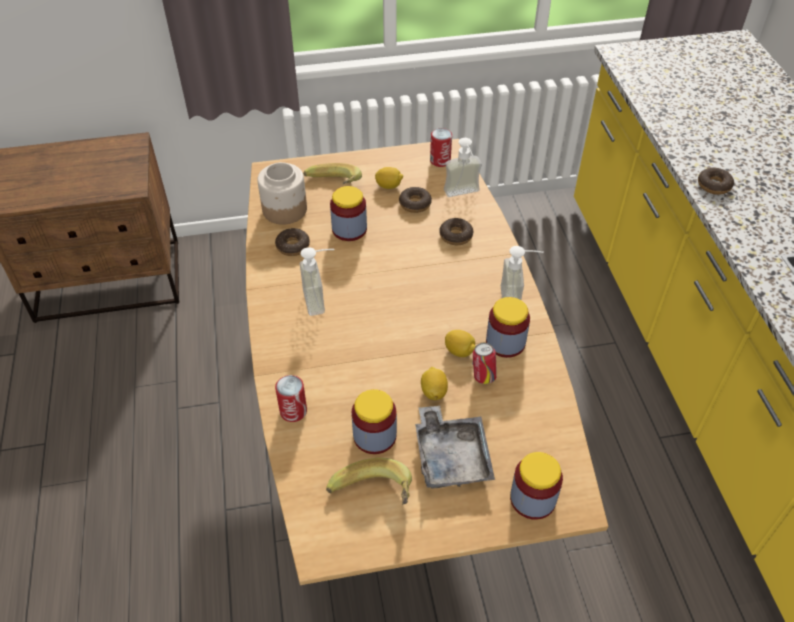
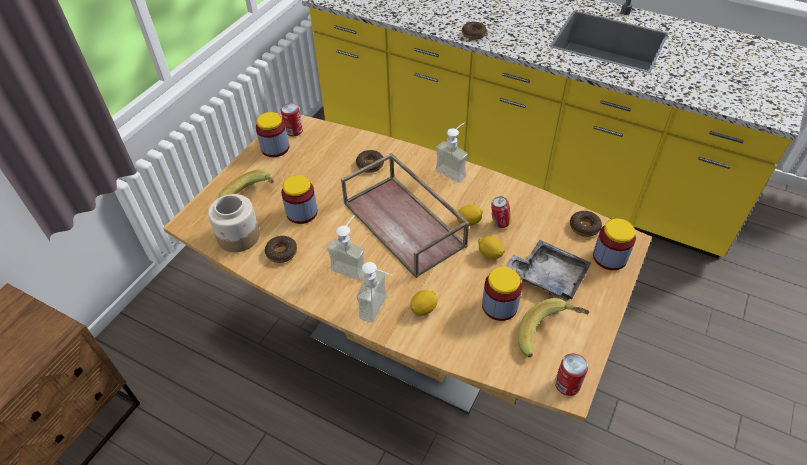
camera: 50 degrees left, 0 degrees up
can [275,375,307,422] -> can moved to [555,353,588,396]
lemon [375,167,403,189] -> lemon moved to [410,290,437,316]
donut [399,187,432,213] -> donut moved to [570,211,602,237]
soap dispenser [444,138,482,197] -> soap dispenser moved to [357,262,393,323]
jar [486,297,530,358] -> jar moved to [256,112,289,157]
none -> brown tray [341,153,469,278]

